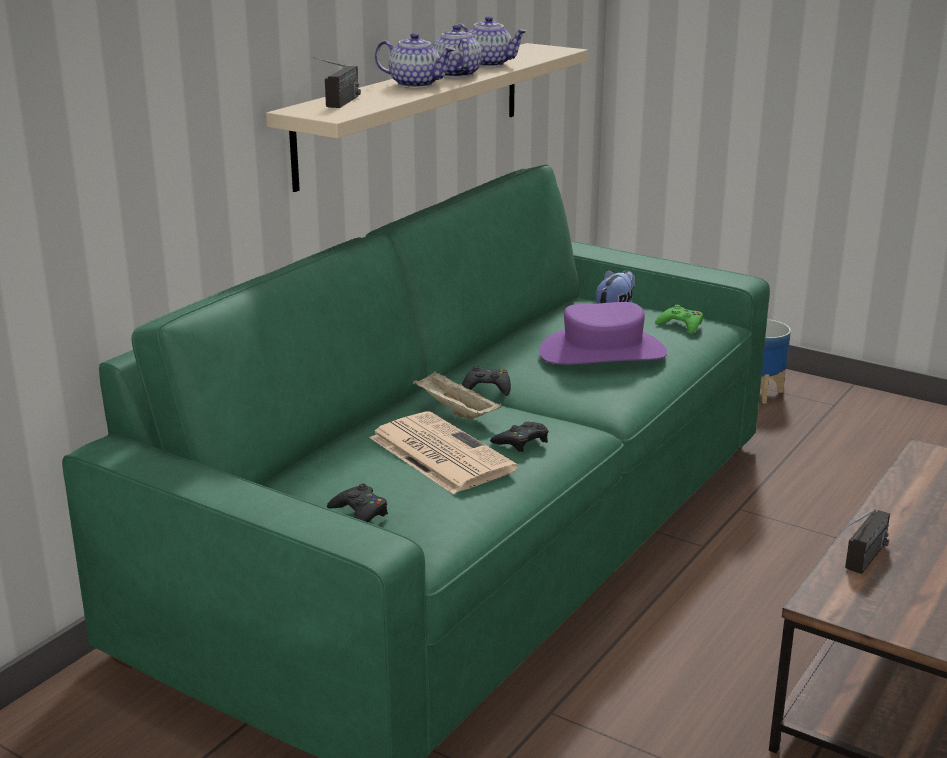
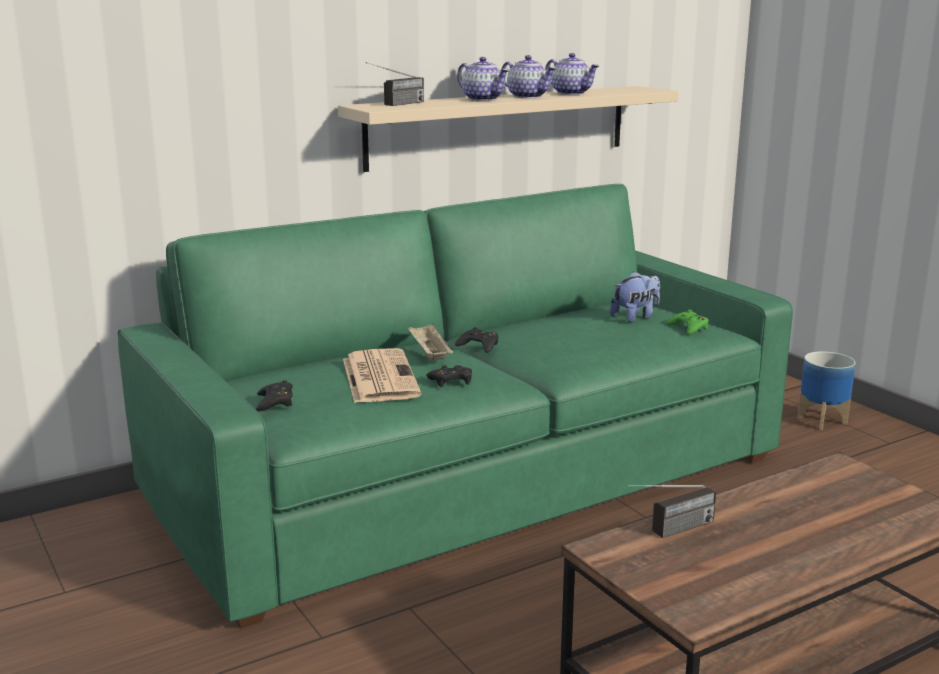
camera: 25 degrees right, 5 degrees down
teapot [433,25,482,78] -> teapot turned 120 degrees clockwise [501,55,556,98]
purple hat [539,302,667,364] -> none

